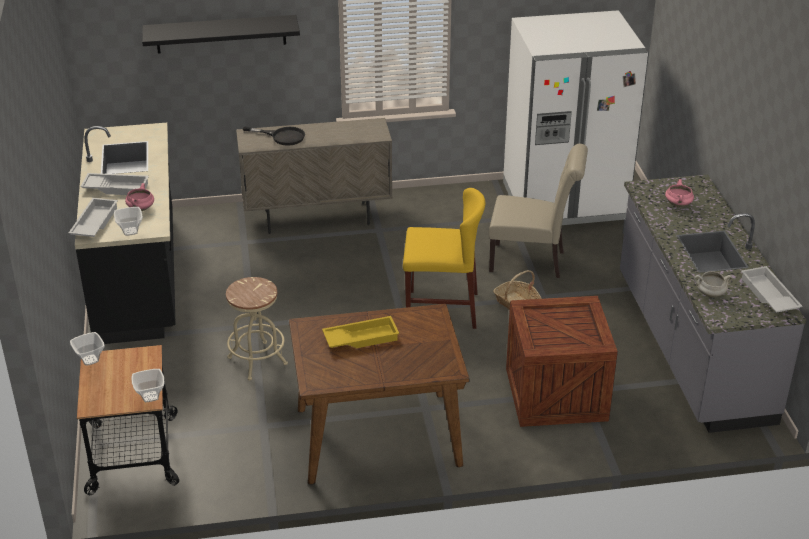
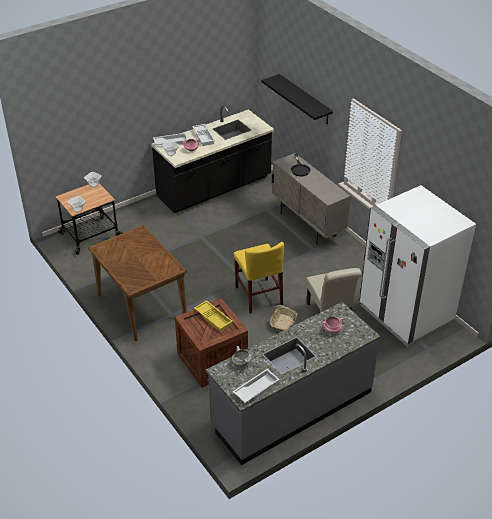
camera: 65 degrees right, 5 degrees up
beige stool [226,277,288,380] -> none
yellow tray [322,316,399,348] -> yellow tray moved to [194,300,233,332]

